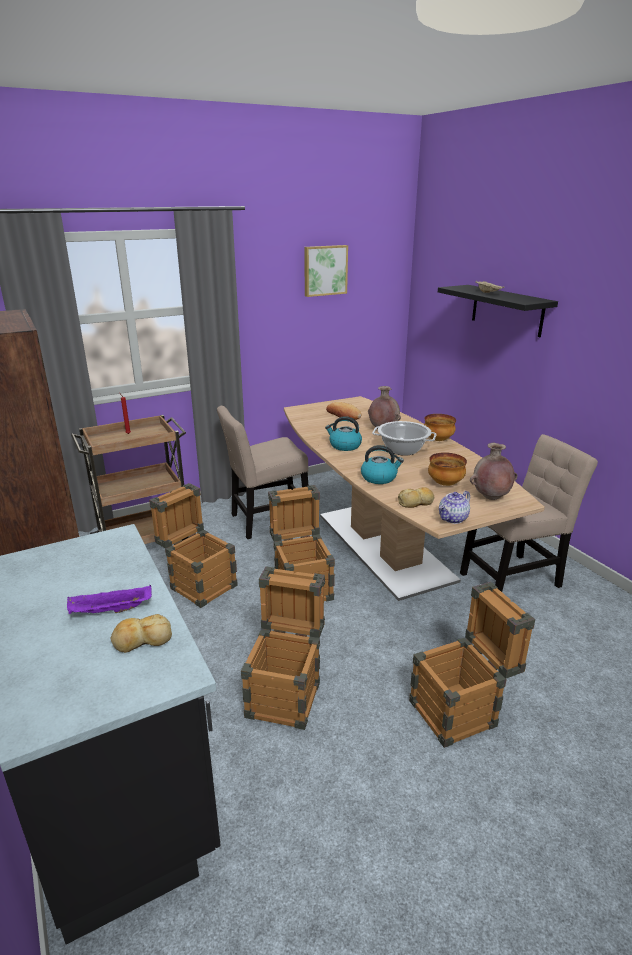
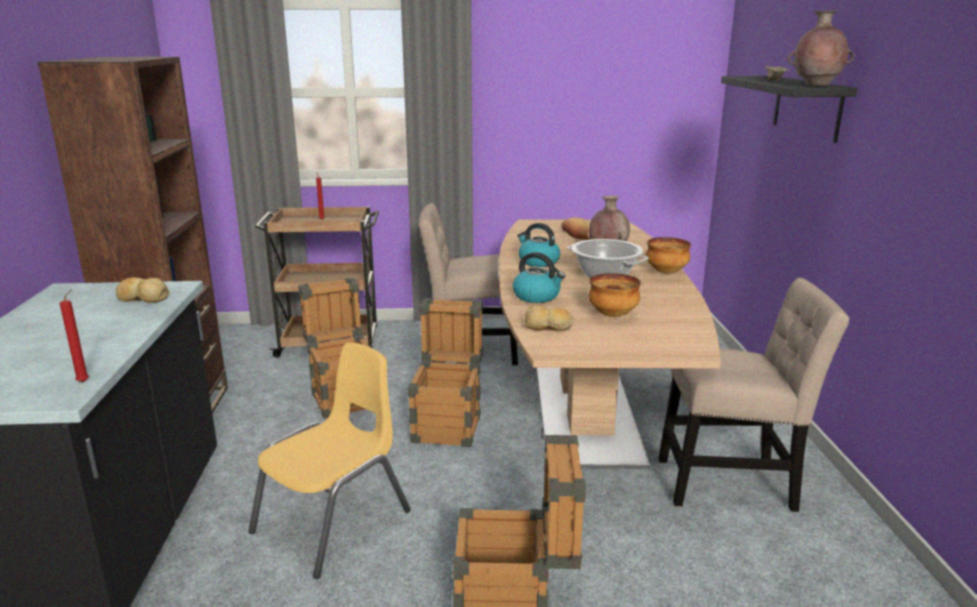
camera: 25 degrees right, 5 degrees down
purple tray [67,585,152,614] -> none
bread [111,614,172,653] -> bread moved to [116,277,170,303]
crate [241,567,325,730] -> yellow chair [248,343,411,579]
picture [304,245,348,297] -> none
teapot [439,491,470,524] -> none
brown vase [470,443,518,500] -> brown vase moved to [788,11,854,86]
none -> red candle [60,289,89,382]

